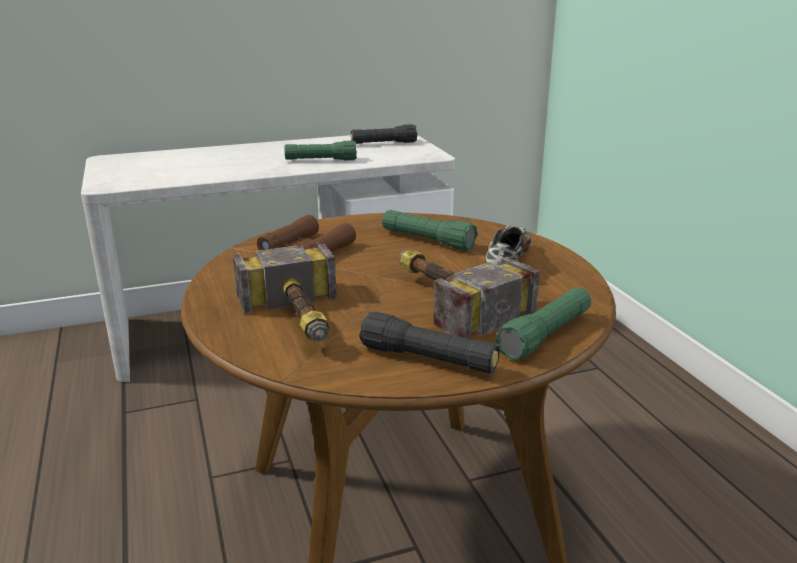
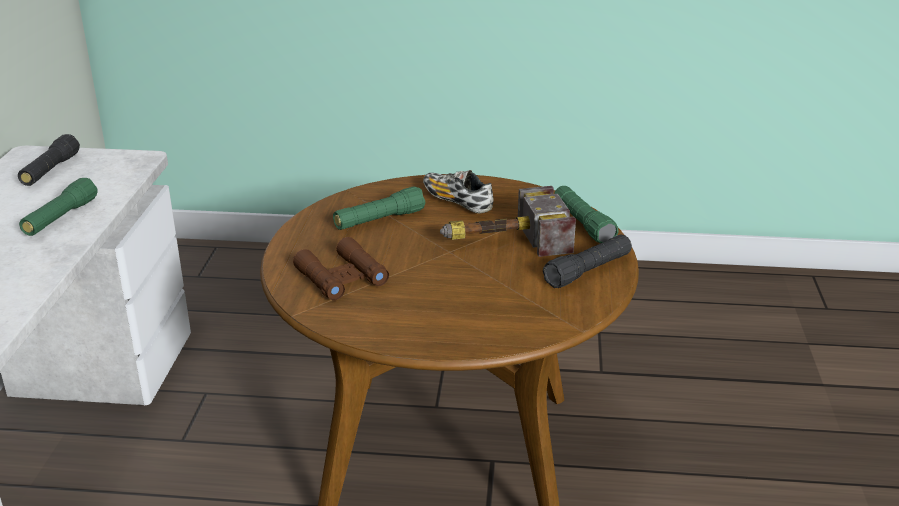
camera: 65 degrees left, 5 degrees up
hammer [232,242,337,341] -> none

